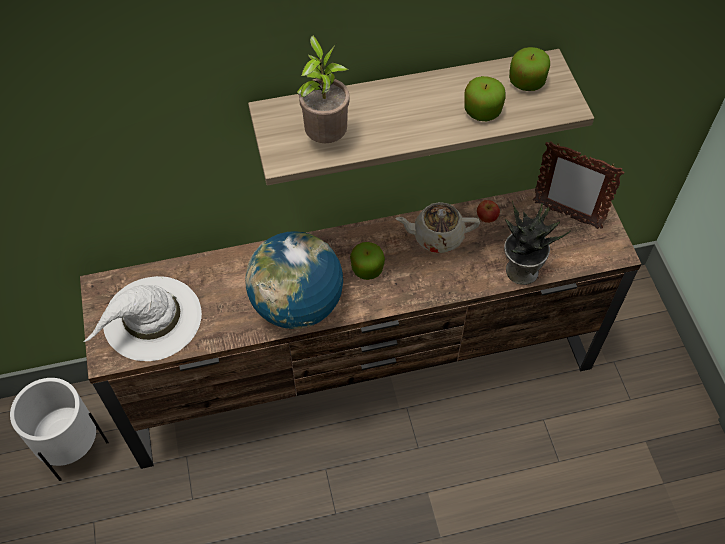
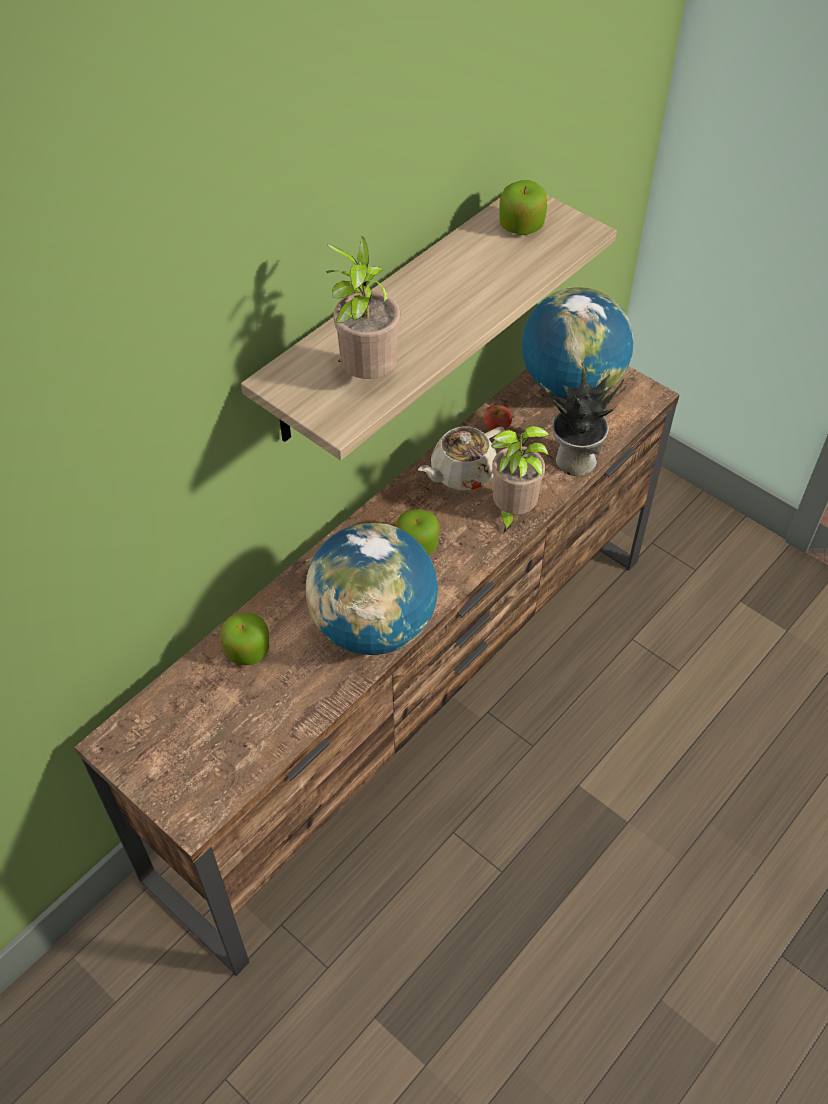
camera: 35 degrees left, 5 degrees down
white planter [10,378,109,481] -> none
white hat [84,276,202,361] -> none
apple [464,76,506,122] -> apple moved to [220,612,269,666]
picture frame [533,141,625,229] -> globe [522,286,634,399]
none -> potted plant [491,426,549,534]

